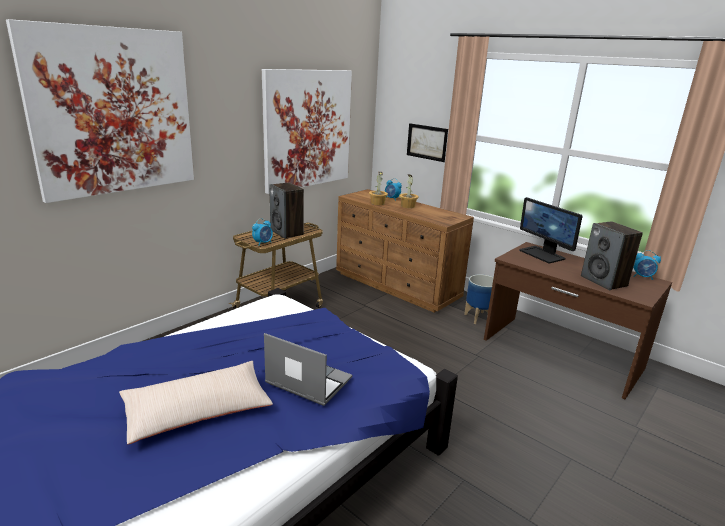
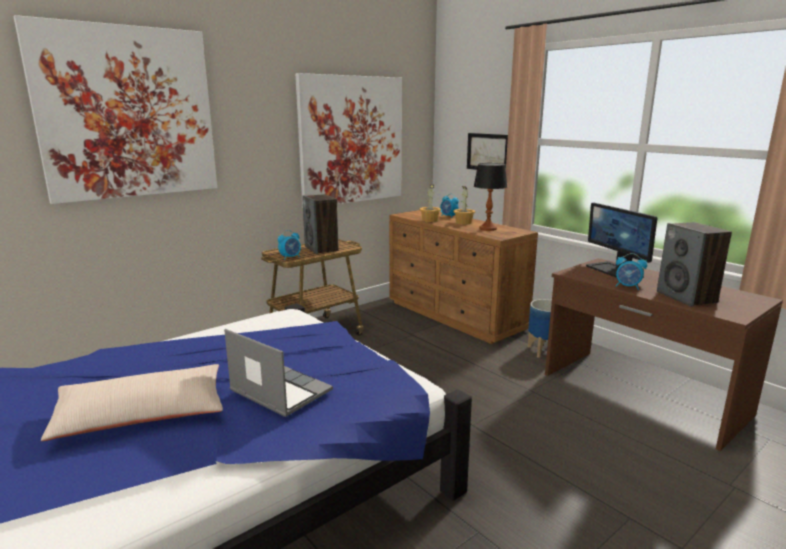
camera: 10 degrees right, 5 degrees down
alarm clock [633,250,661,280] -> alarm clock moved to [616,253,647,290]
none -> table lamp [474,163,507,231]

